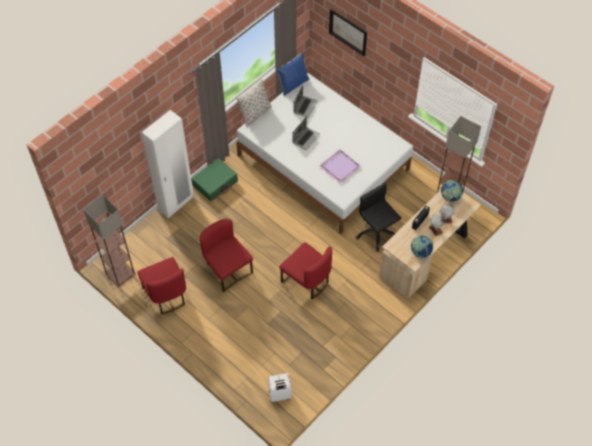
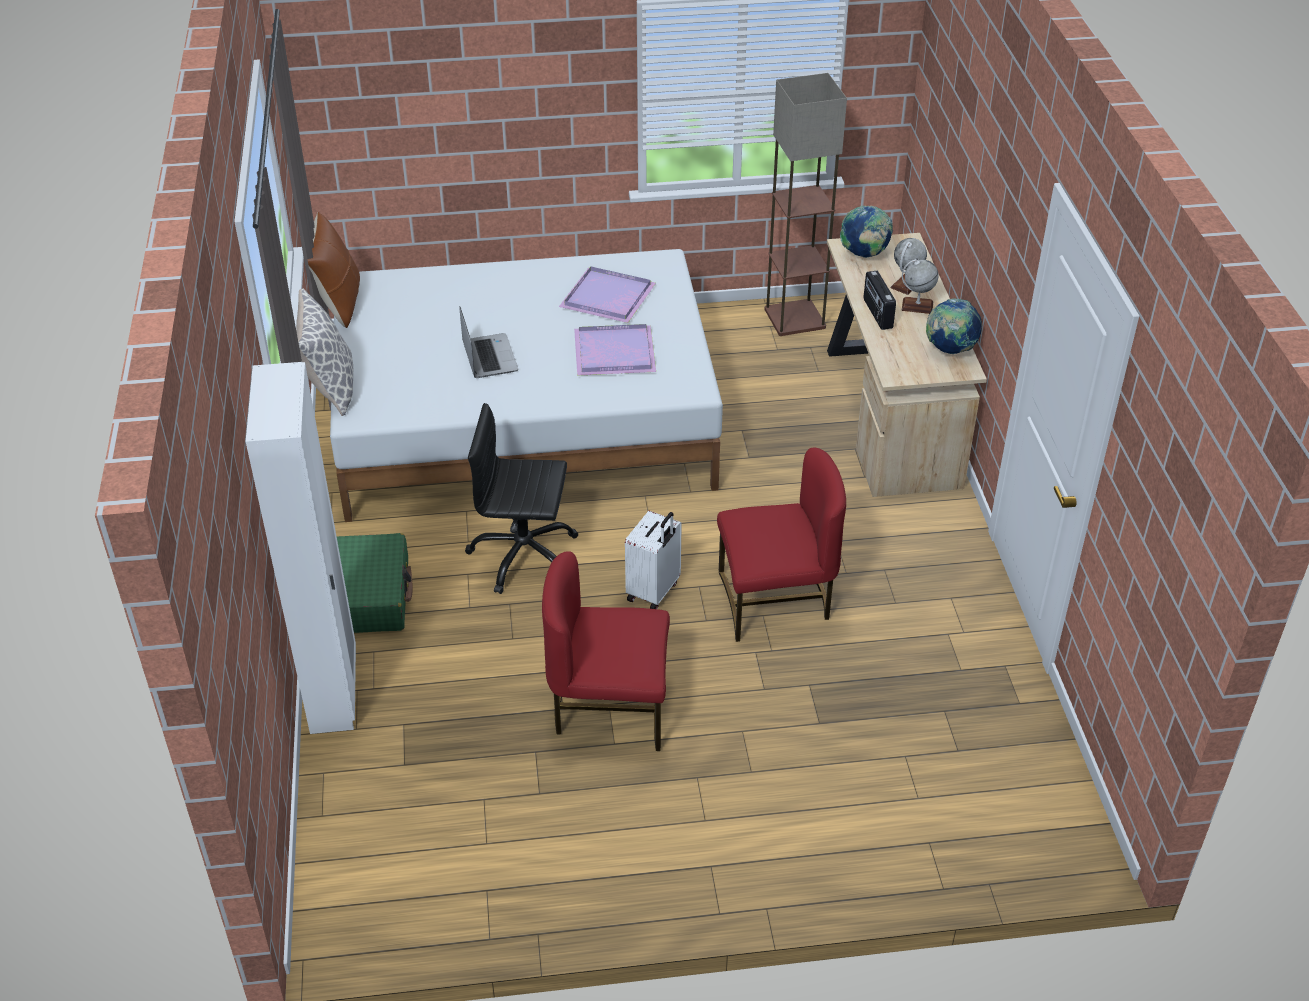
camera: 50 degrees left, 15 degrees down
floor lamp [83,195,136,287] -> none
red chair [138,257,186,314] -> none
white suitcase [268,373,292,403] -> white suitcase moved to [625,511,682,609]
blue pillow [276,52,309,96] -> brown pillow [307,212,360,328]
laptop [293,86,318,118] -> none
picture [329,9,367,56] -> none
black office chair [356,183,401,252] -> black office chair moved to [465,403,578,594]
none -> purple tray [559,267,656,323]

